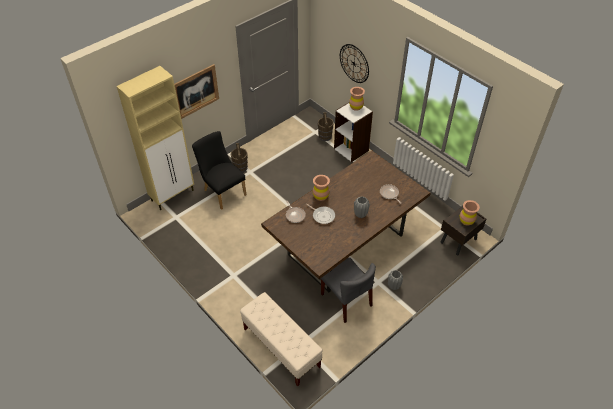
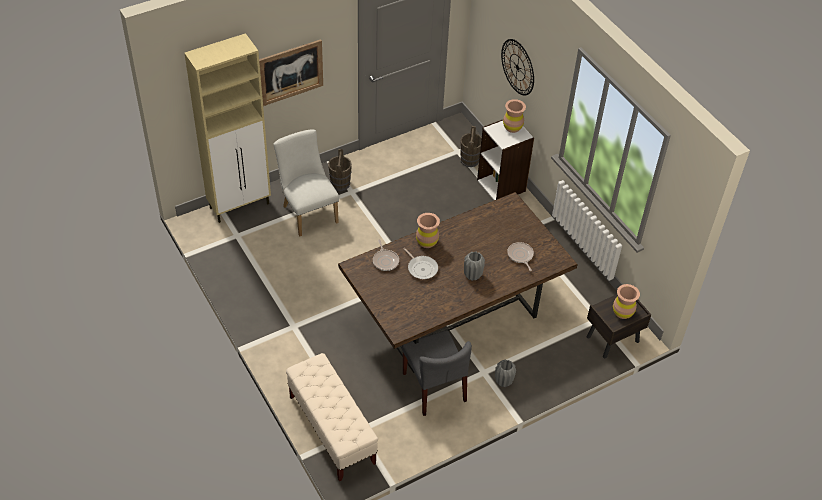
camera: 10 degrees right, 0 degrees up
black chair [192,131,246,210] -> white chair [274,130,339,236]

